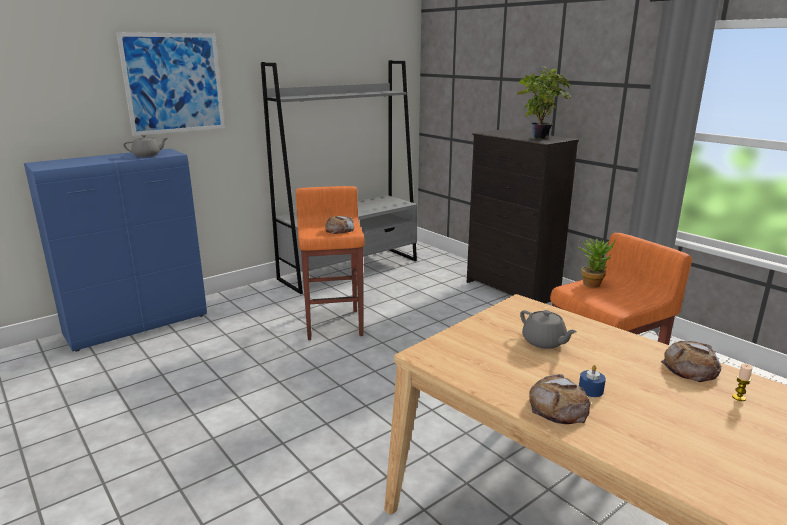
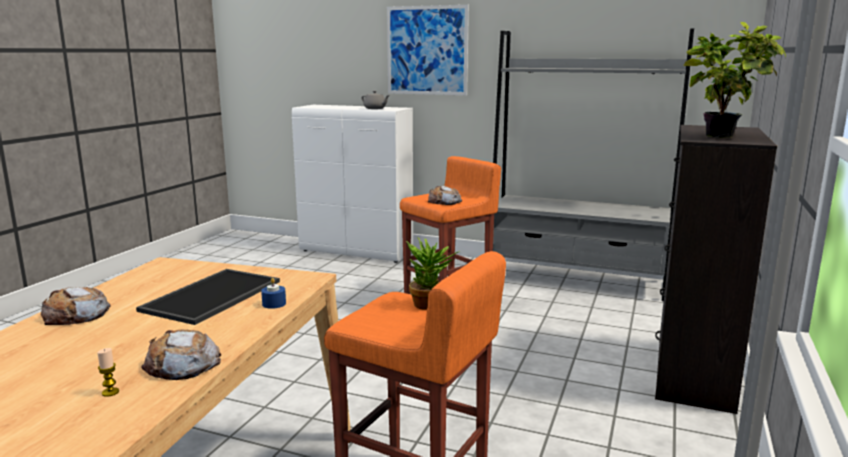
camera: 60 degrees right, 5 degrees down
blue cabinet [24,148,207,352] -> white cabinet [292,105,413,263]
grey teapot [520,310,577,349] -> tray [136,269,280,325]
blue candle [579,365,606,397] -> blue candle moved to [261,278,286,309]

